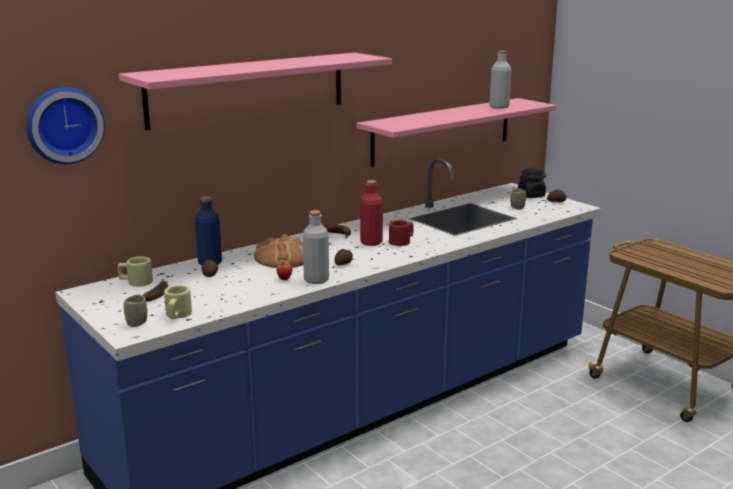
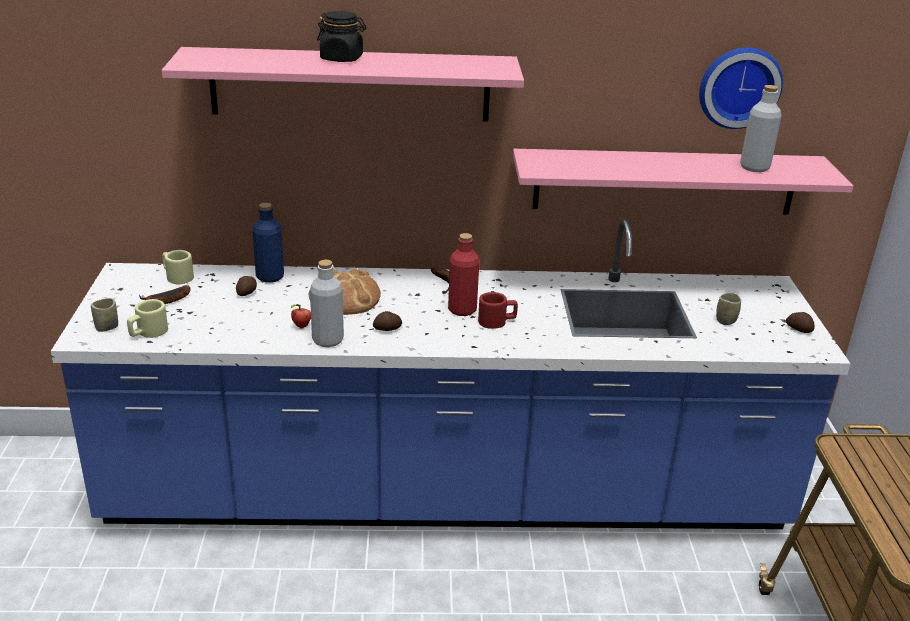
camera: 35 degrees right, 10 degrees up
wall clock [26,87,105,164] -> wall clock moved to [699,47,783,129]
black jar [518,168,546,198] -> black jar moved to [317,11,366,62]

